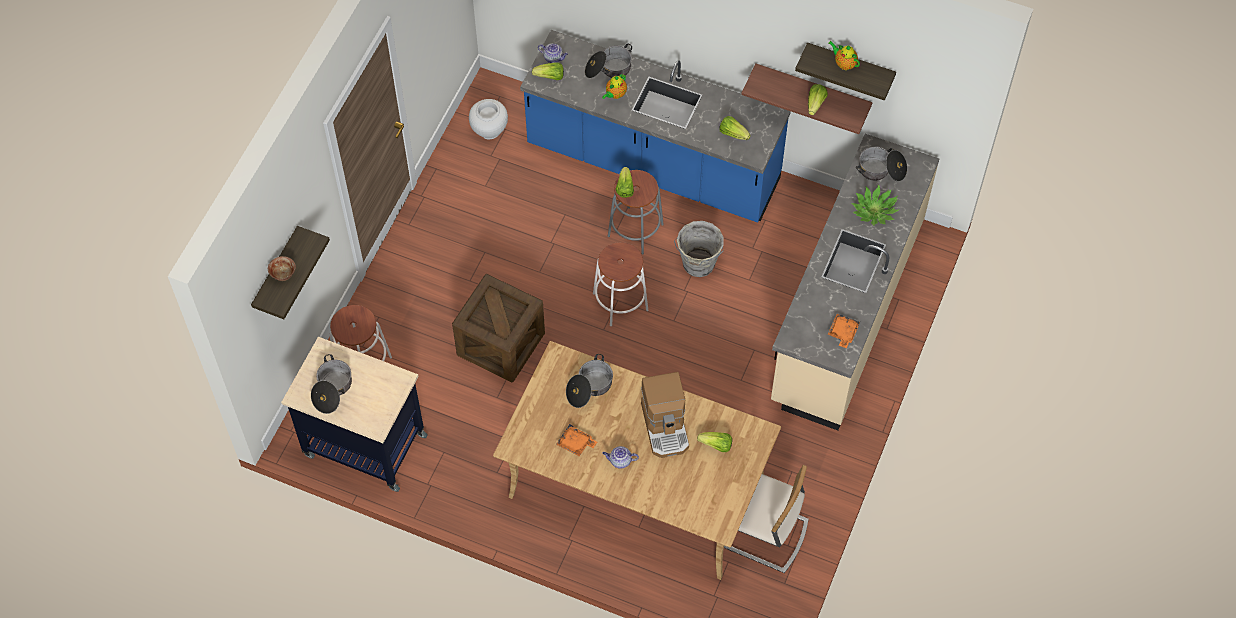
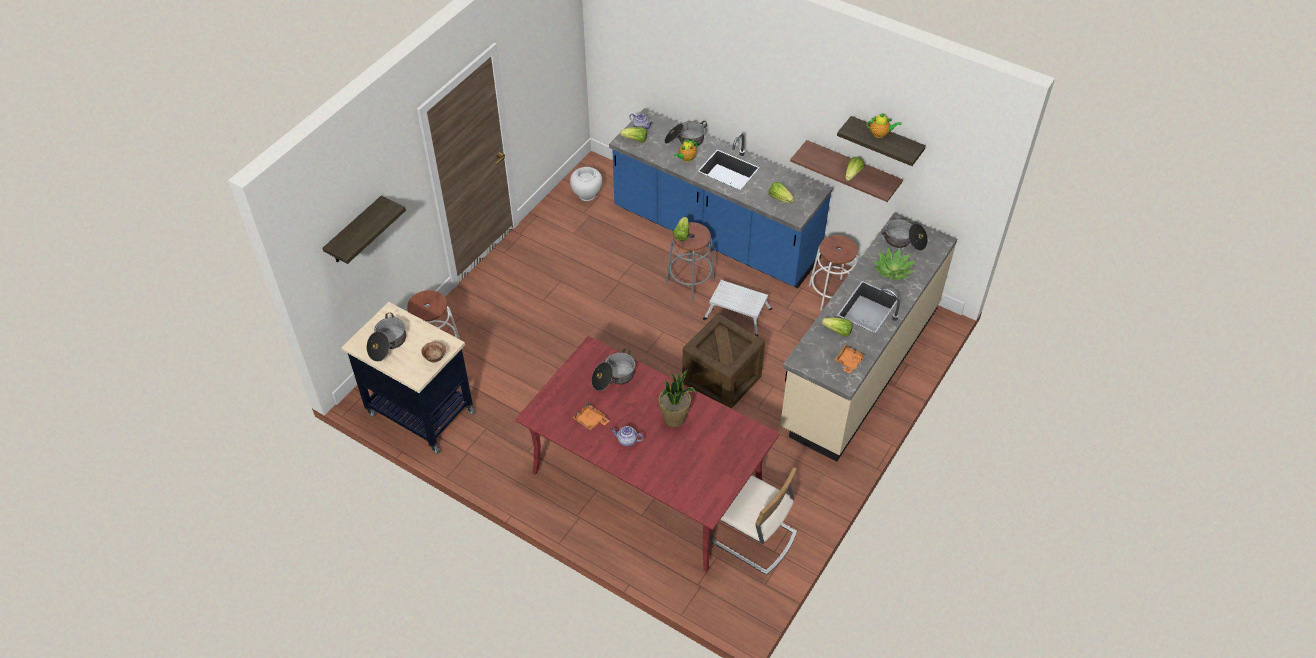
camera: 10 degrees right, 10 degrees down
bowl [268,256,296,281] -> bowl moved to [421,342,446,362]
crate [452,274,545,382] -> crate moved to [682,313,765,409]
beige dining table [493,341,781,580] -> red dining table [515,336,780,572]
white stool [593,242,648,326] -> white stool moved to [809,235,858,311]
coffee machine [641,372,689,458] -> potted plant [658,370,696,427]
grey bucket [674,221,724,277] -> white step ladder [703,280,772,336]
lettuce [697,432,732,452] -> lettuce moved to [822,317,853,337]
teapot [829,41,860,70] -> teapot turned 135 degrees clockwise [866,113,901,138]

